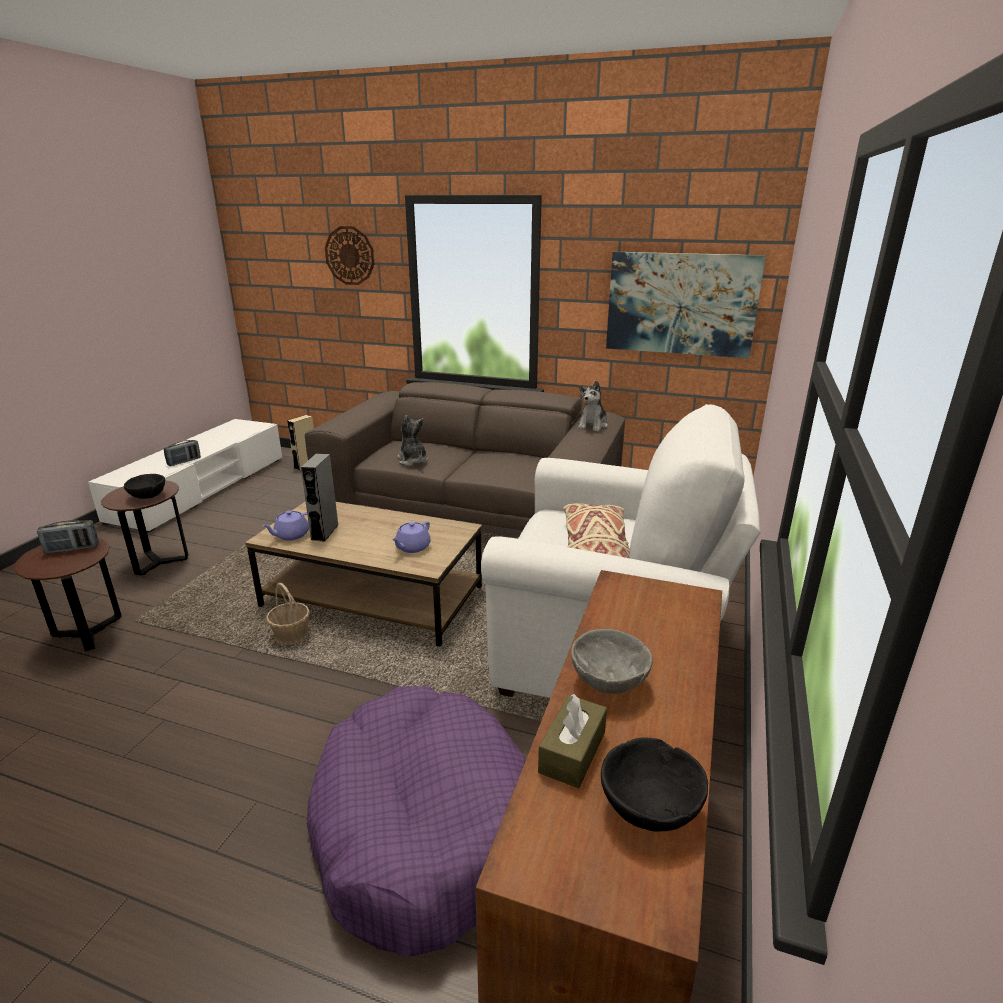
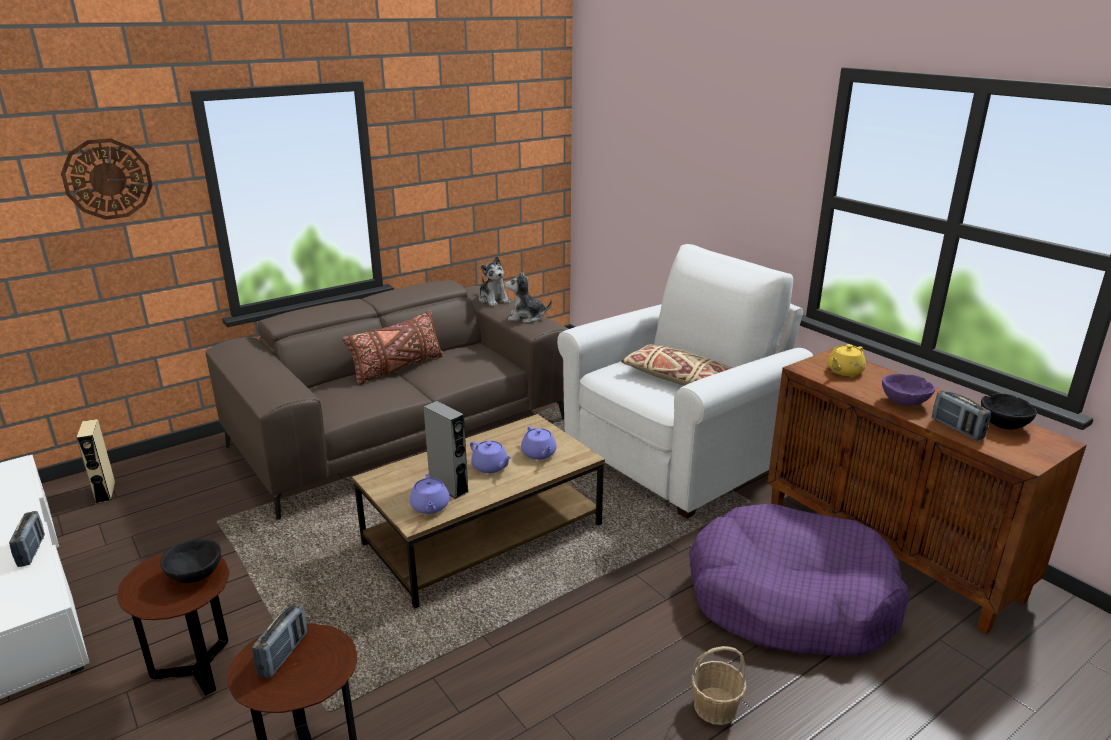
camera: 55 degrees left, 0 degrees up
basket [266,583,310,645] -> basket moved to [691,646,747,725]
plush toy [398,415,428,466] -> plush toy moved to [505,271,552,323]
brown tissue box [538,694,607,788] -> radio [932,390,991,440]
grey bowl [571,629,653,694] -> purple bowl [882,374,935,406]
picture [606,252,766,358] -> none
none -> brown pillow [342,310,444,385]
none -> purple teapot [470,441,512,473]
none -> yellow teapot [827,344,866,376]

